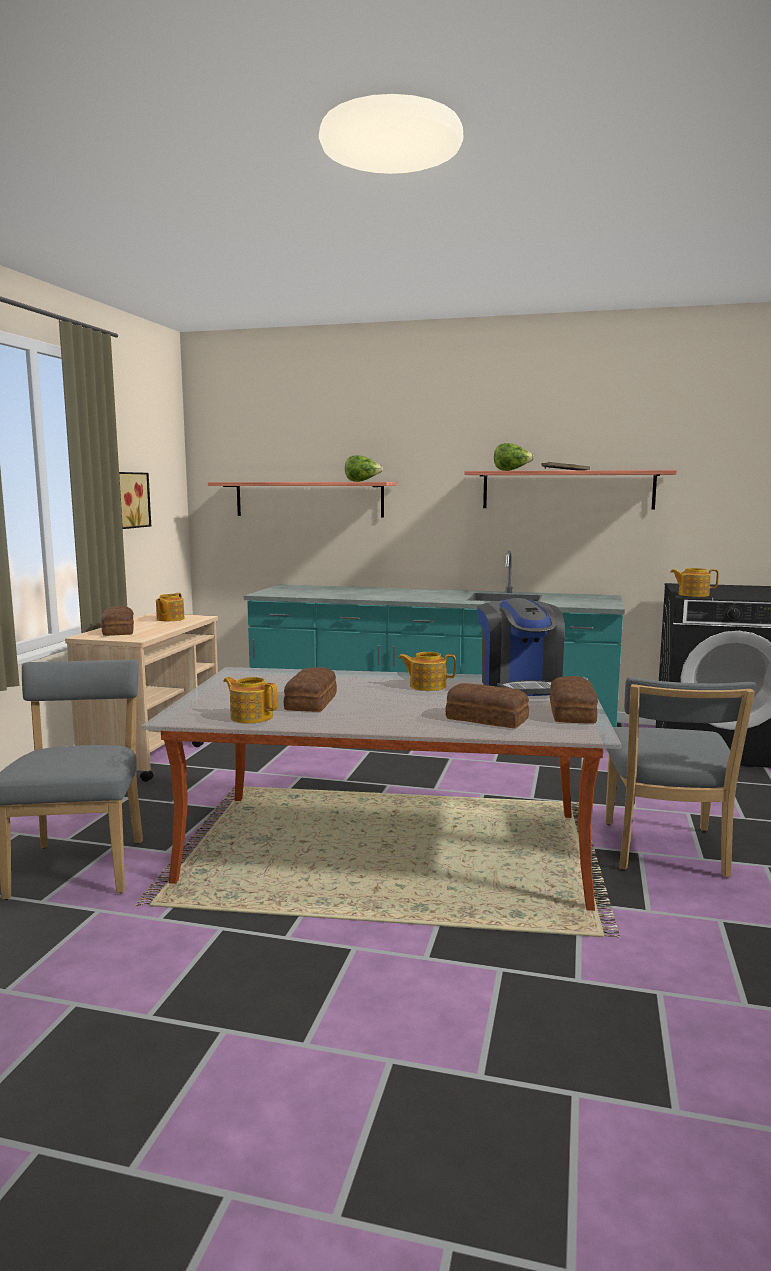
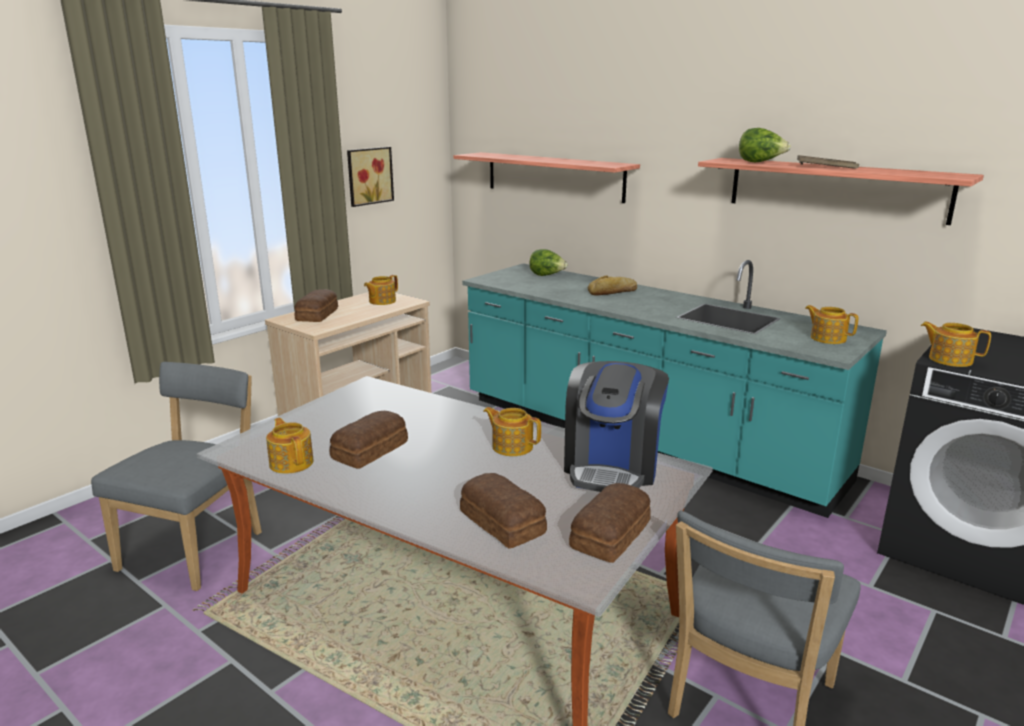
camera: 25 degrees right, 10 degrees up
lettuce [345,455,383,482] -> lettuce moved to [530,249,568,276]
none -> bread [588,275,637,296]
none -> teapot [805,305,858,344]

